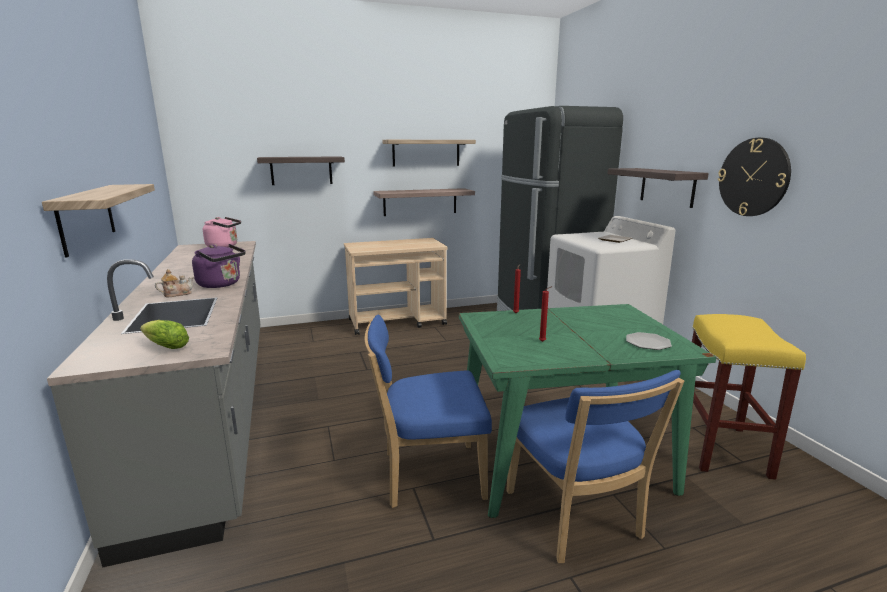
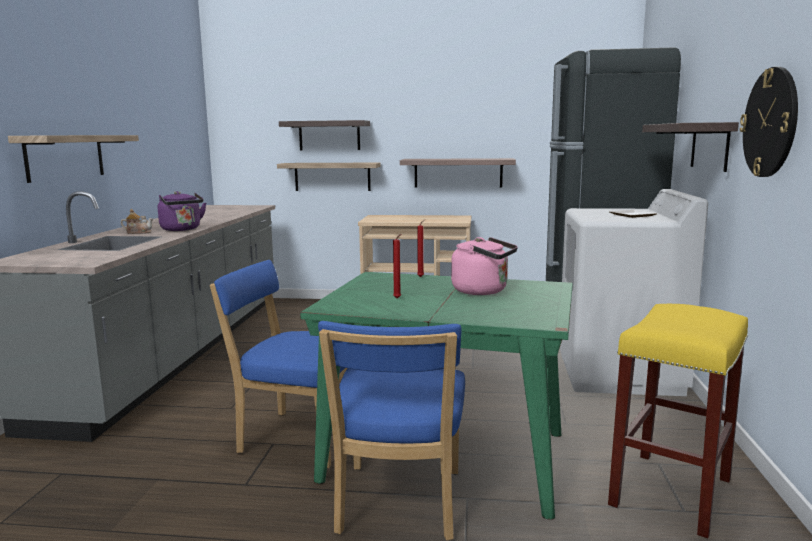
camera: 25 degrees right, 5 degrees down
lettuce [140,320,189,349] -> none
pink kettle [203,217,241,248] -> pink kettle moved to [451,237,518,295]
shelf [383,140,476,167] -> shelf moved to [277,163,380,191]
plate [626,332,672,350] -> none

